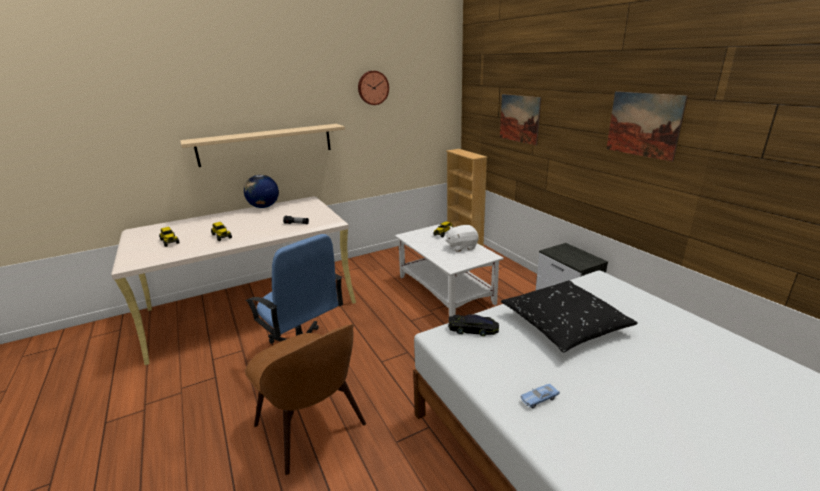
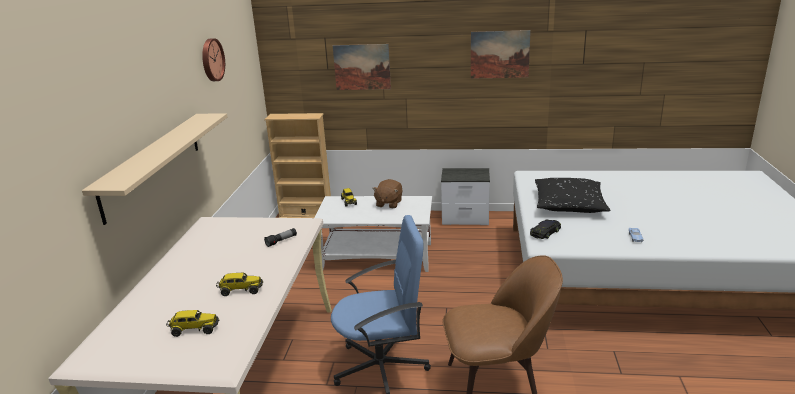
camera: 55 degrees left, 0 degrees up
globe [244,175,279,208] -> none
white plush toy [445,225,479,252] -> brown plush toy [372,179,403,208]

